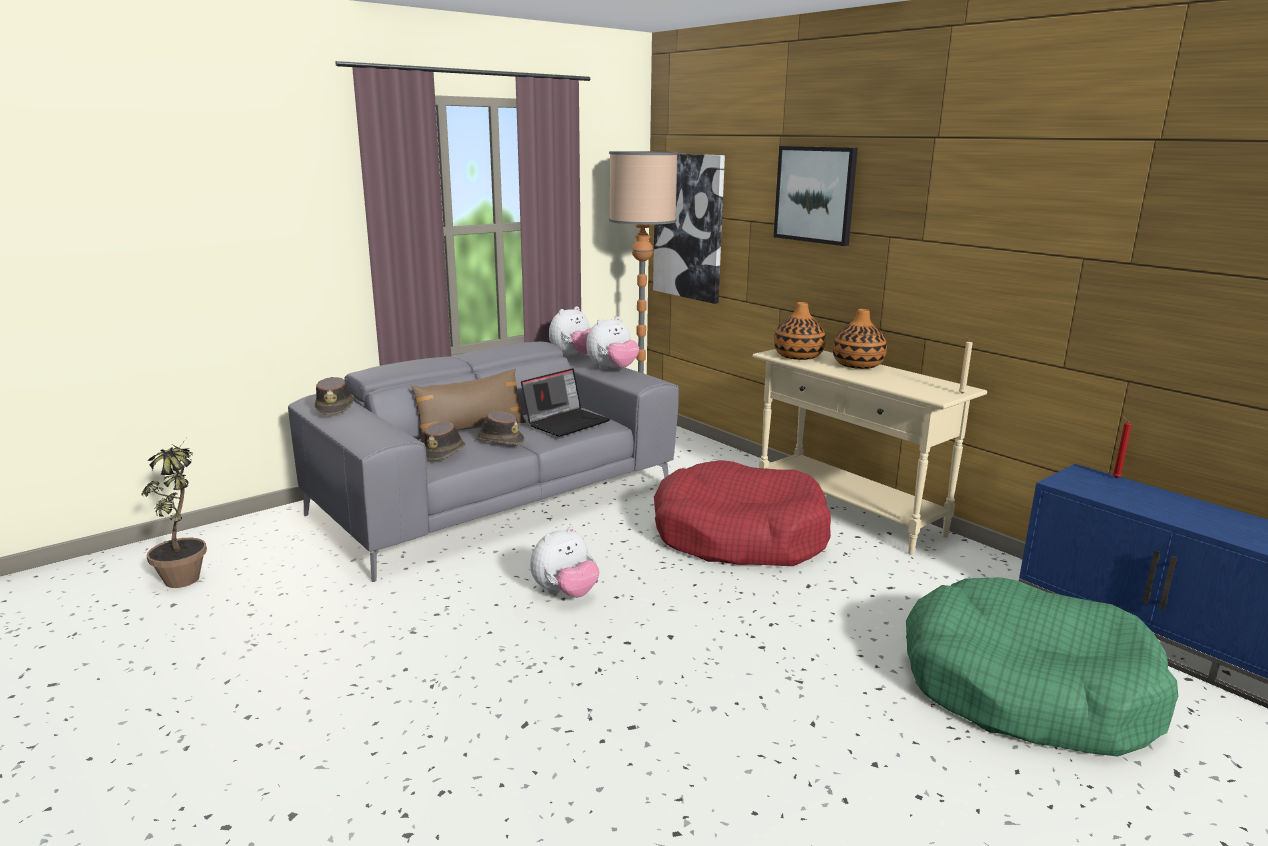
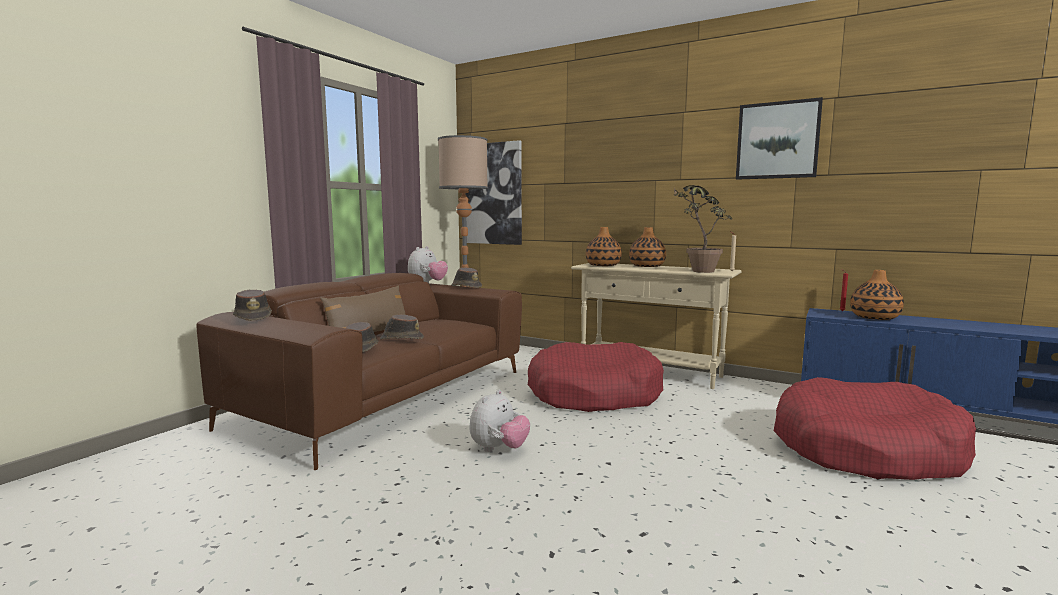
camera: 20 degrees left, 10 degrees down
potted plant [142,435,207,588] -> potted plant moved to [673,185,732,273]
grey sofa [288,341,679,582] -> brown sofa [197,273,522,470]
laptop [521,368,610,437] -> none
plush toy [586,317,639,369] -> brown hat [451,267,482,288]
picture [774,146,858,246] -> picture moved to [736,97,823,180]
green dog bed [906,577,1178,756] -> red dog bed [774,377,976,480]
none -> vase [850,270,904,320]

